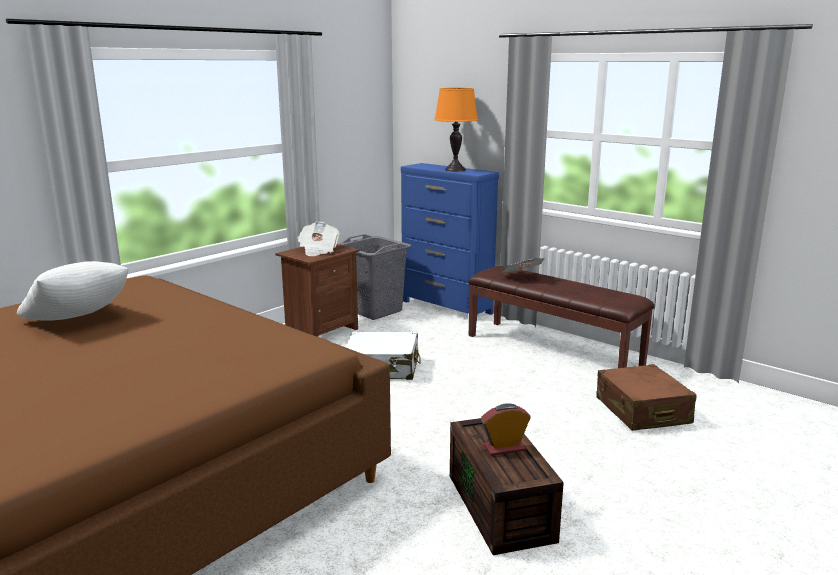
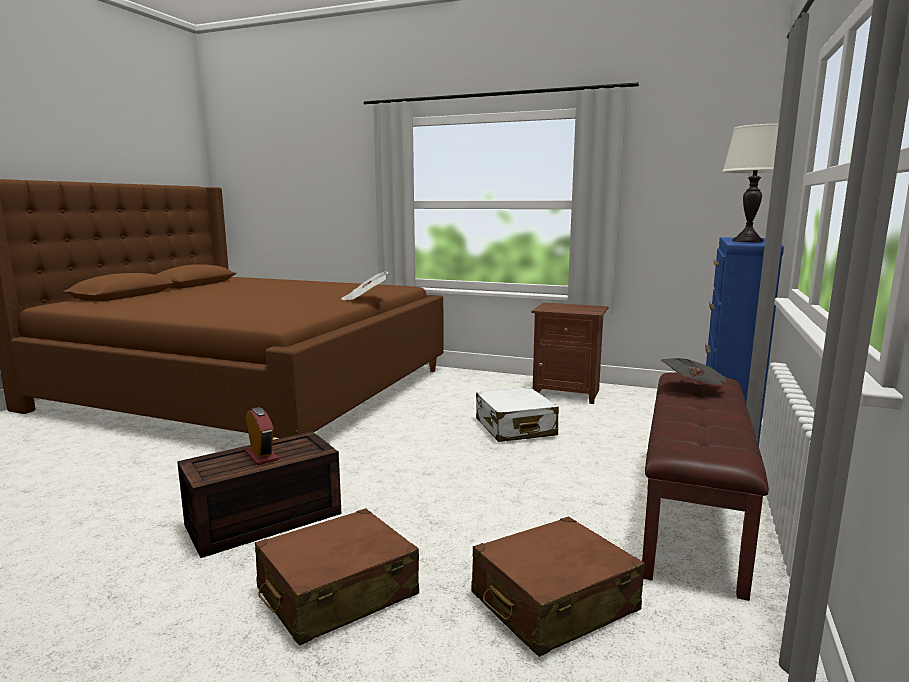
camera: 70 degrees right, 5 degrees down
white pillow [17,261,129,321] -> none
newspaper [297,222,340,256] -> newspaper moved to [341,271,389,300]
grey laundry basket [339,234,411,320] -> none
orange table lamp [434,88,478,171] -> white table lamp [722,124,779,242]
none -> brown suitcase [255,508,419,646]

